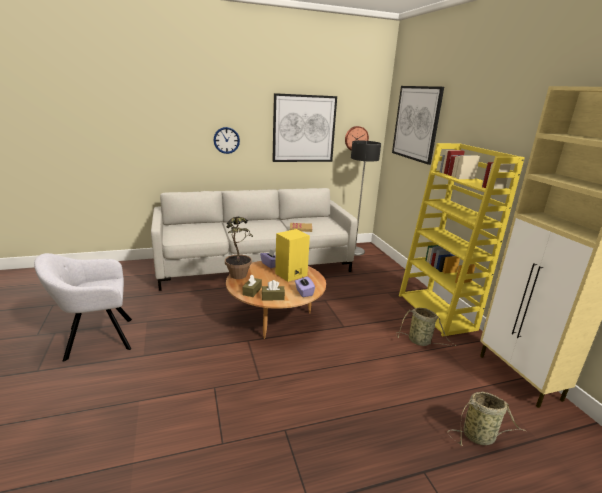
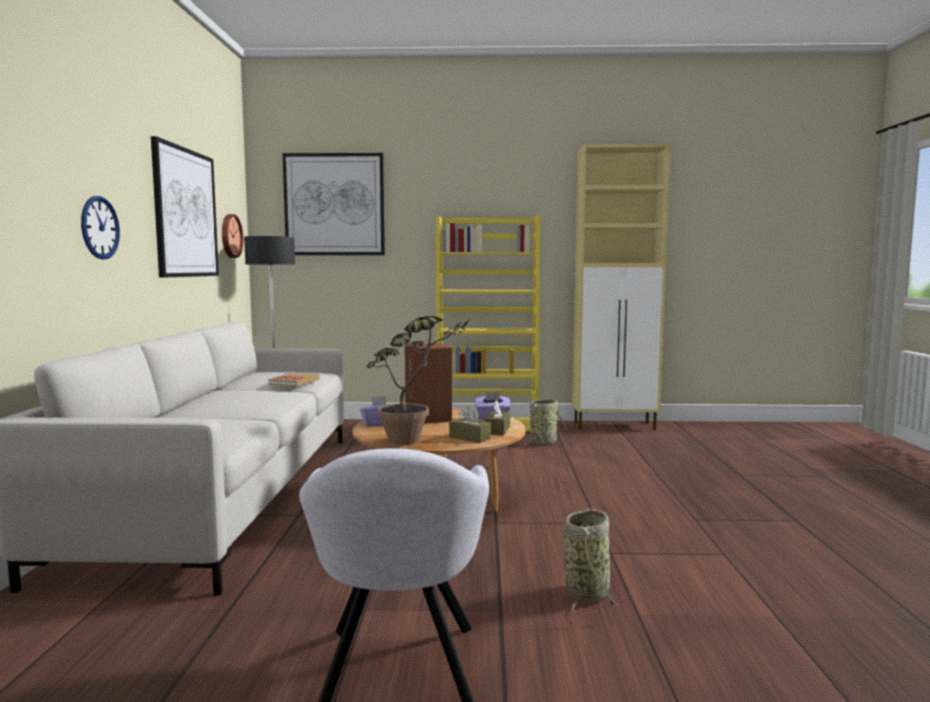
camera: 70 degrees left, 15 degrees down
yellow speaker [275,229,310,282] -> brown speaker [405,343,452,424]
basket [447,392,526,446] -> basket moved to [564,509,618,614]

